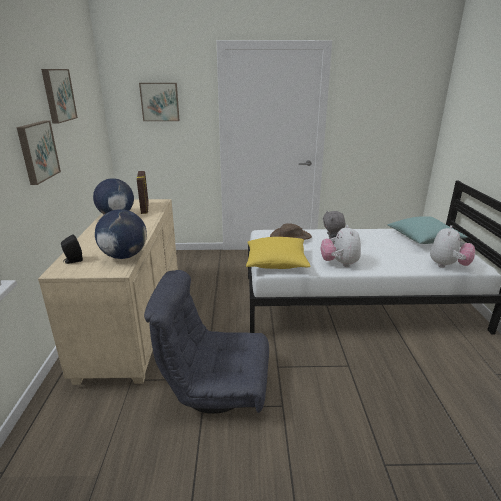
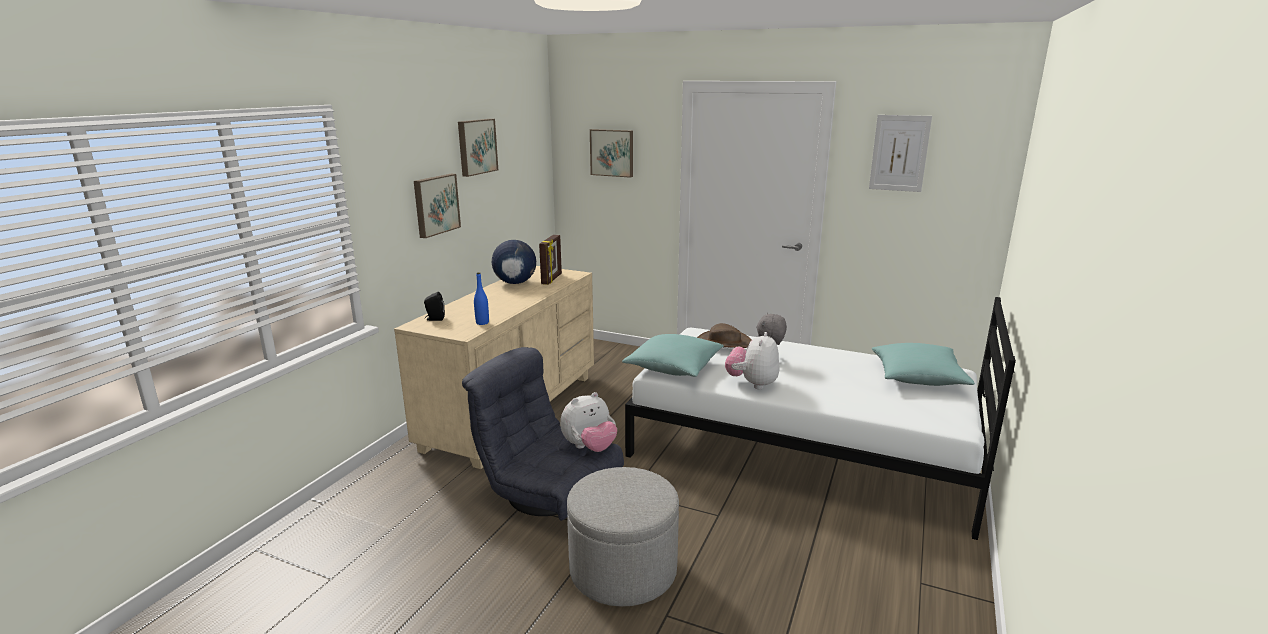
camera: 25 degrees right, 5 degrees down
globe [95,209,147,259] -> blue bottle [474,272,489,325]
yellow pillow [246,237,310,269] -> turquoise pillow [622,334,724,377]
plush toy [430,225,475,268] -> plush toy moved to [560,392,617,452]
none -> grey ottoman [567,467,679,607]
none -> picture [869,115,932,192]

